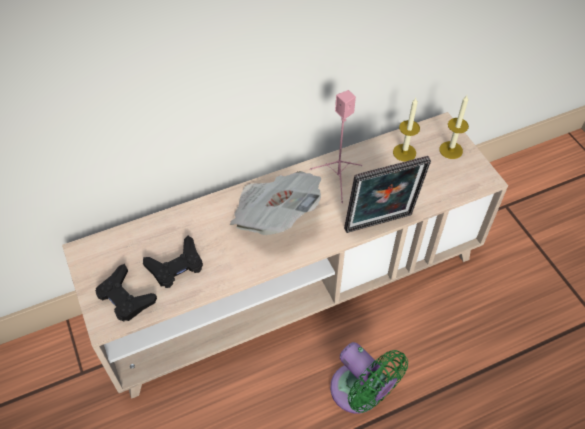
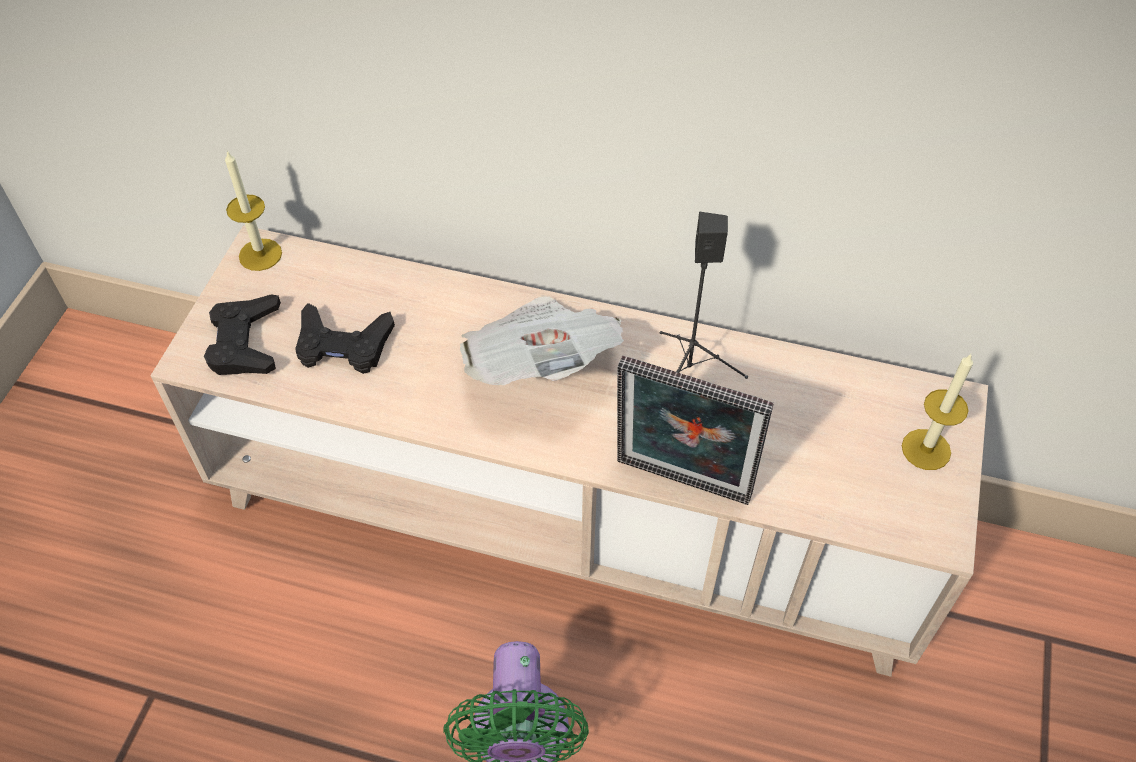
camera: 40 degrees right, 0 degrees up
pink speaker [310,90,362,203] -> black speaker [660,212,748,379]
candle [393,98,420,162] -> candle moved to [225,151,282,271]

